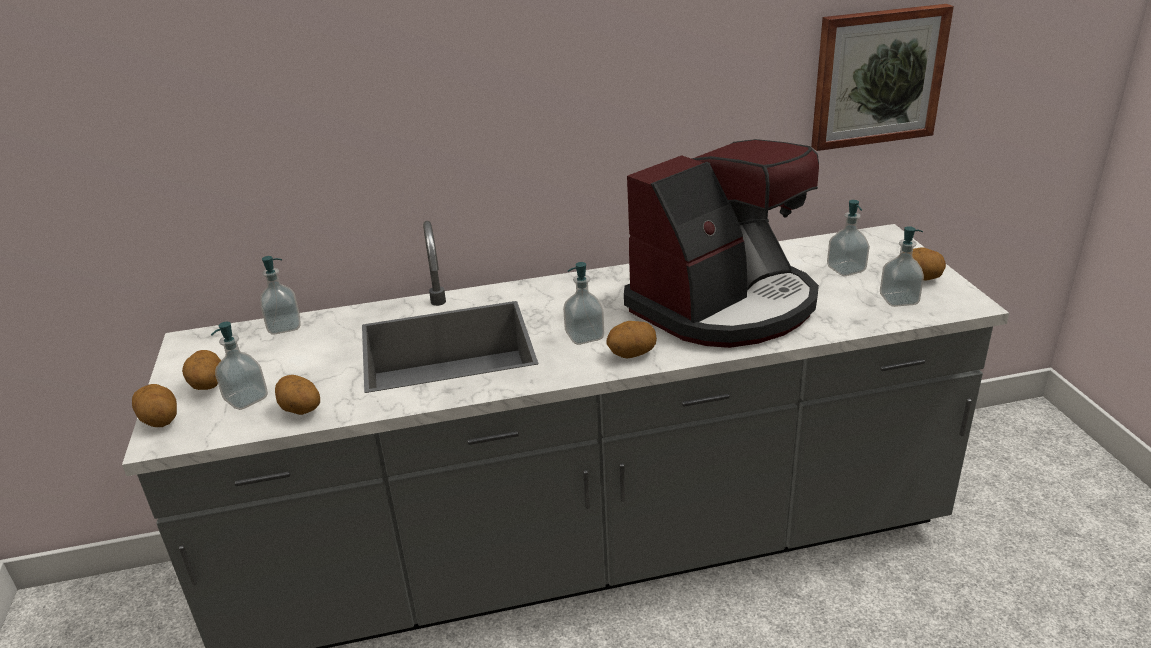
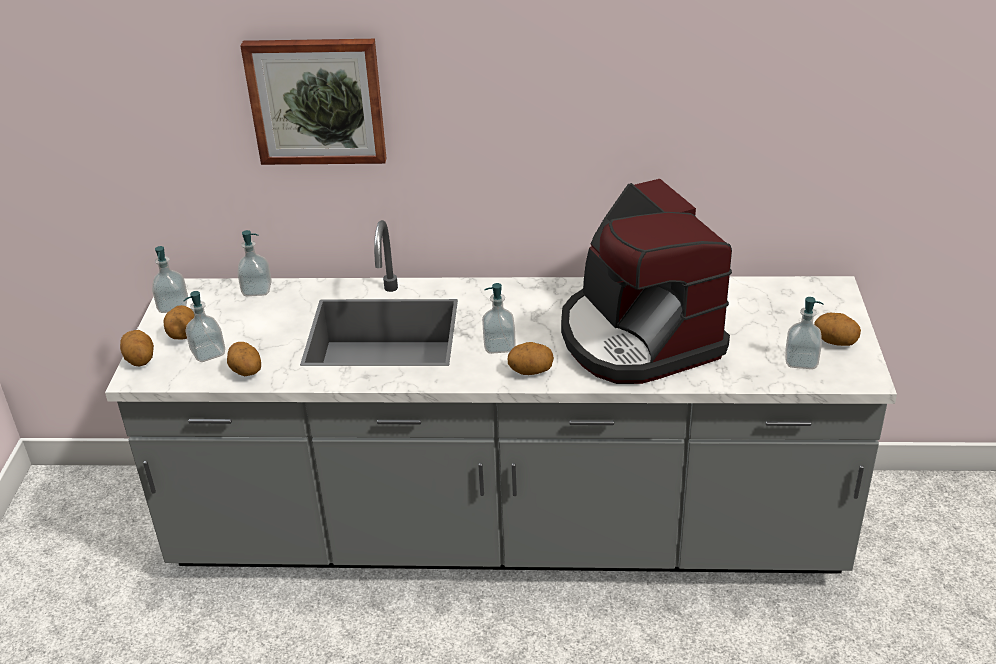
camera: 15 degrees right, 5 degrees up
coffee machine [624,139,819,348] -> coffee machine turned 90 degrees clockwise [561,179,732,384]
picture [811,4,954,151] -> picture moved to [240,39,386,165]
soap dispenser [827,200,870,276] -> soap dispenser moved to [152,246,188,313]

